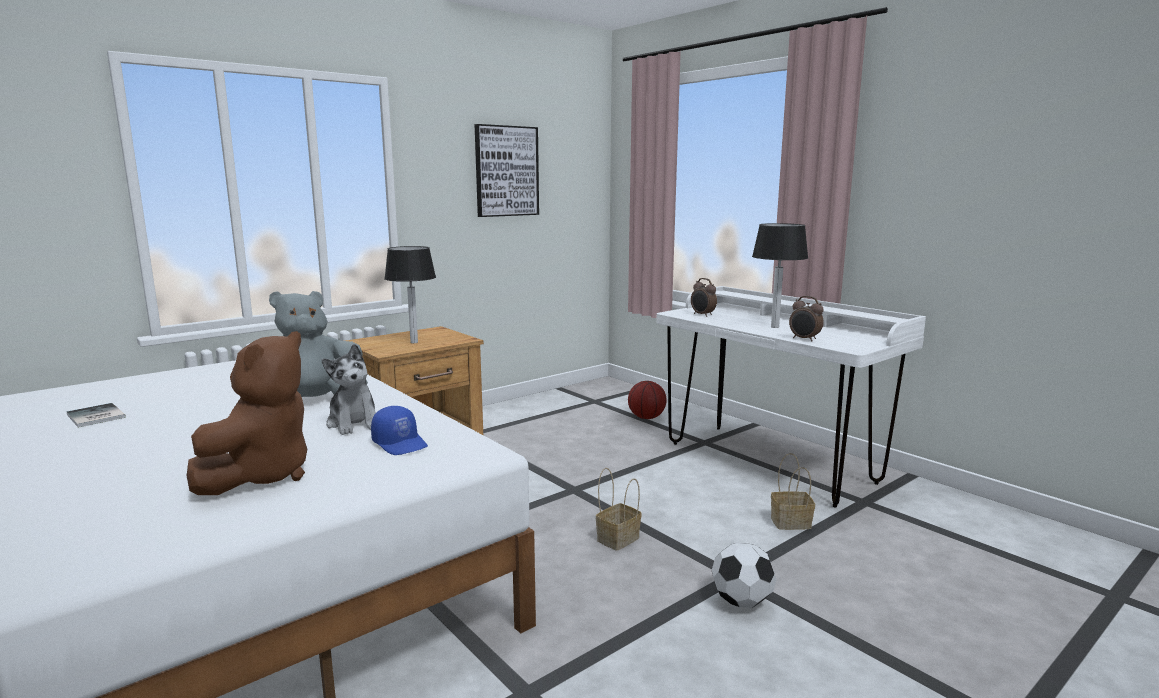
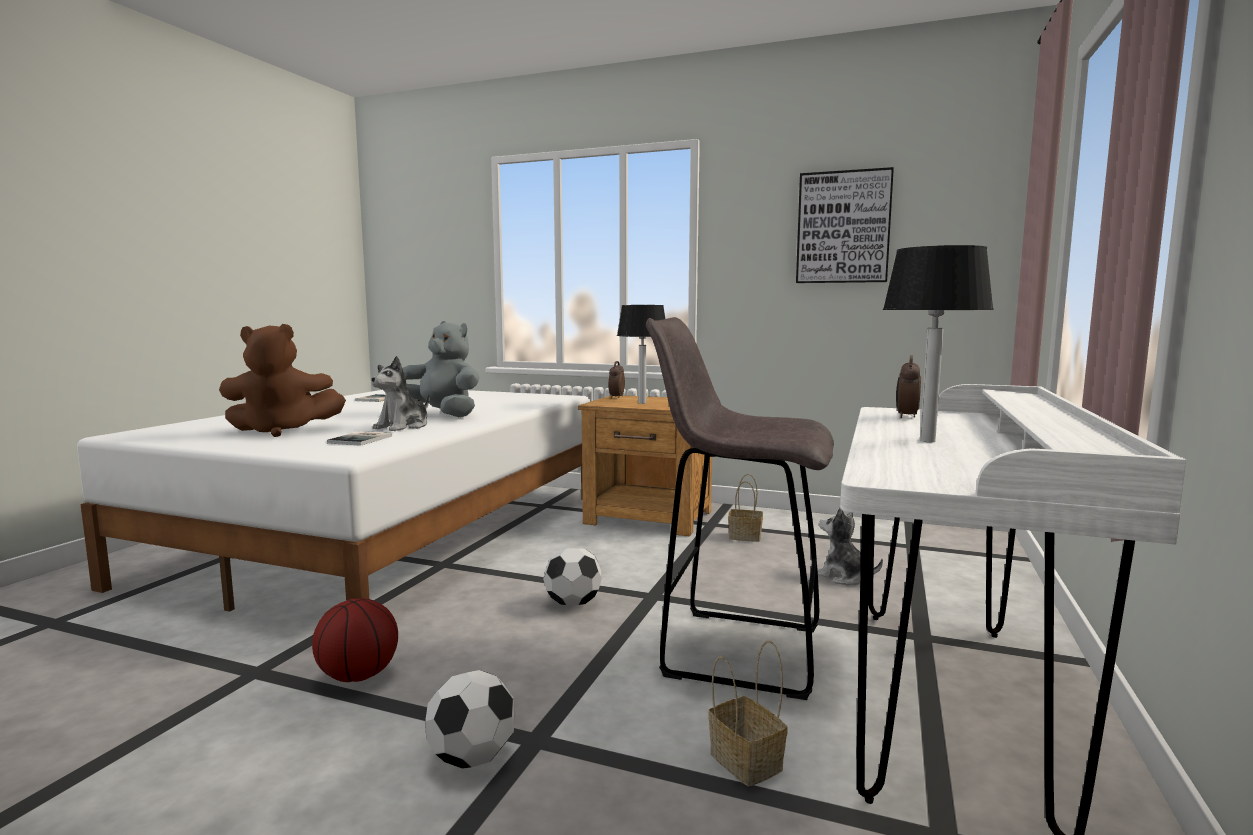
camera: 60 degrees right, 5 degrees down
blue cap [371,406,428,455] -> book [327,431,392,446]
basket [596,468,641,551] -> basket moved to [728,474,763,542]
basketball [628,381,667,419] -> basketball moved to [312,598,398,682]
alarm clock [789,296,824,342] -> alarm clock moved to [608,361,625,399]
none -> football [543,548,602,605]
none -> grey stool [646,317,834,700]
none -> plush toy [818,508,883,585]

